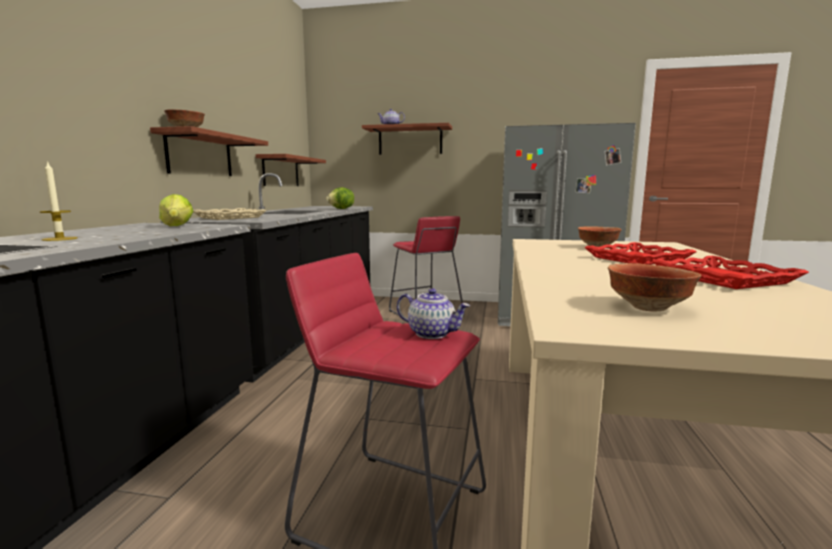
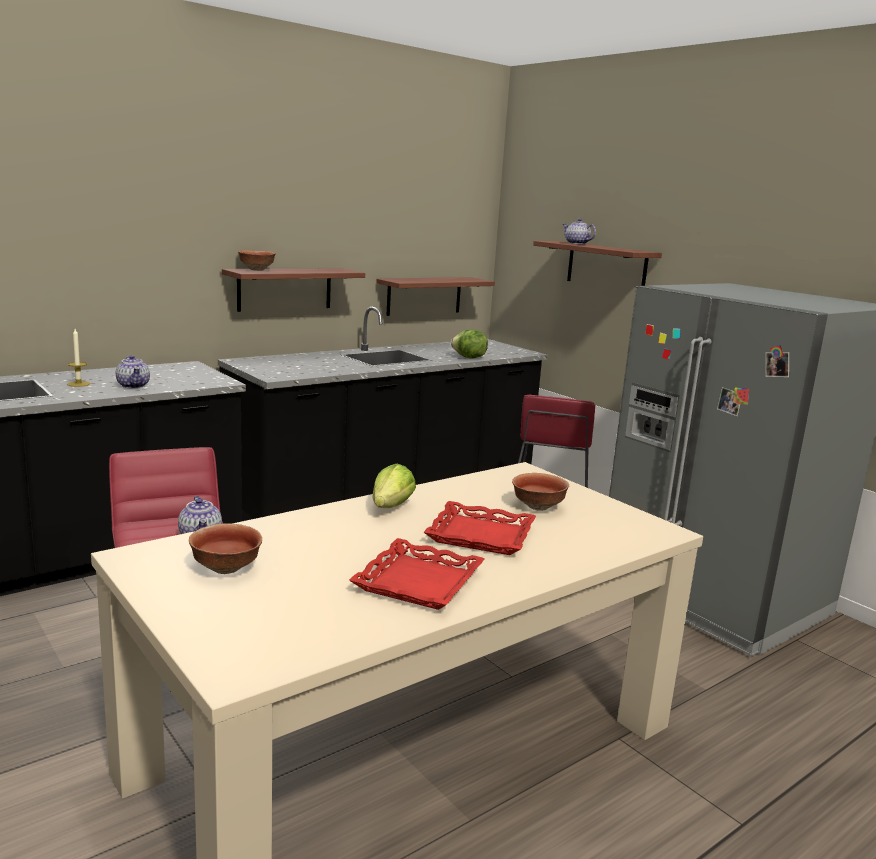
camera: 40 degrees right, 5 degrees up
lettuce [159,194,193,226] -> lettuce moved to [373,464,416,508]
beige tray [193,208,266,220] -> none
none -> teapot [116,355,150,388]

